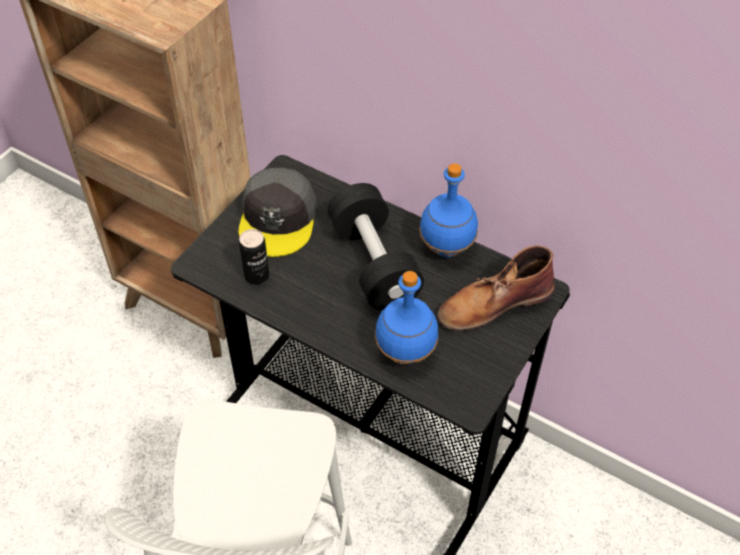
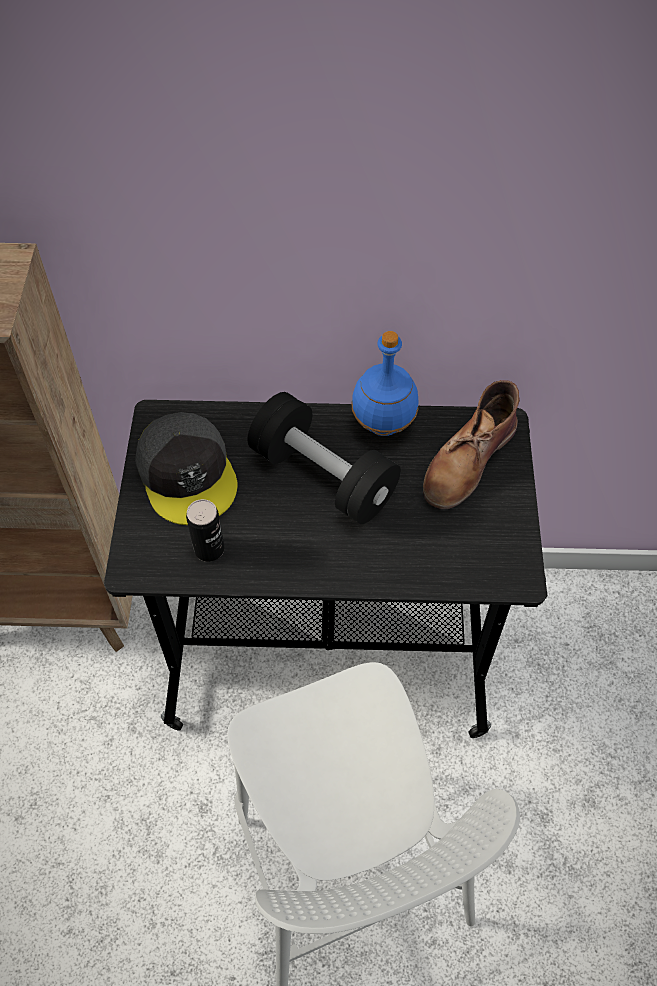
camera: 30 degrees left, 5 degrees up
blue bottle [375,271,438,364] -> none

